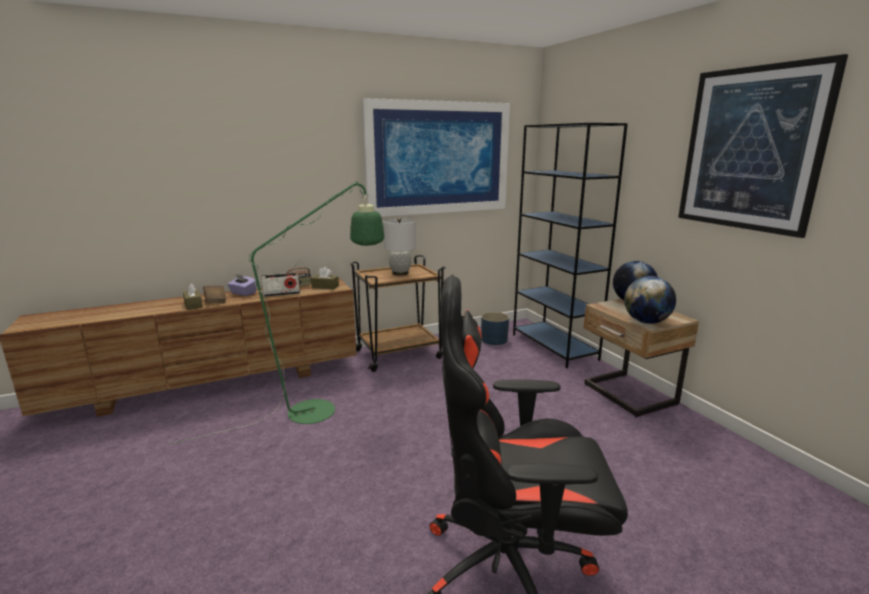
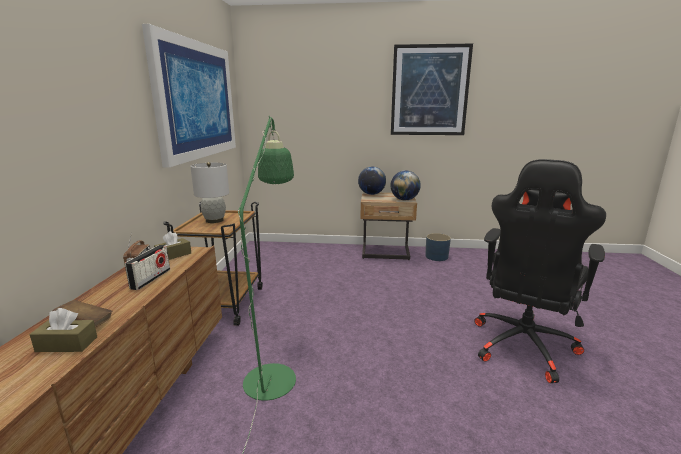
camera: 60 degrees left, 0 degrees up
purple tissue box [227,274,257,296] -> none
blue planter [481,312,509,345] -> blue planter moved to [425,233,451,261]
blue bookcase [513,123,628,368] -> none

